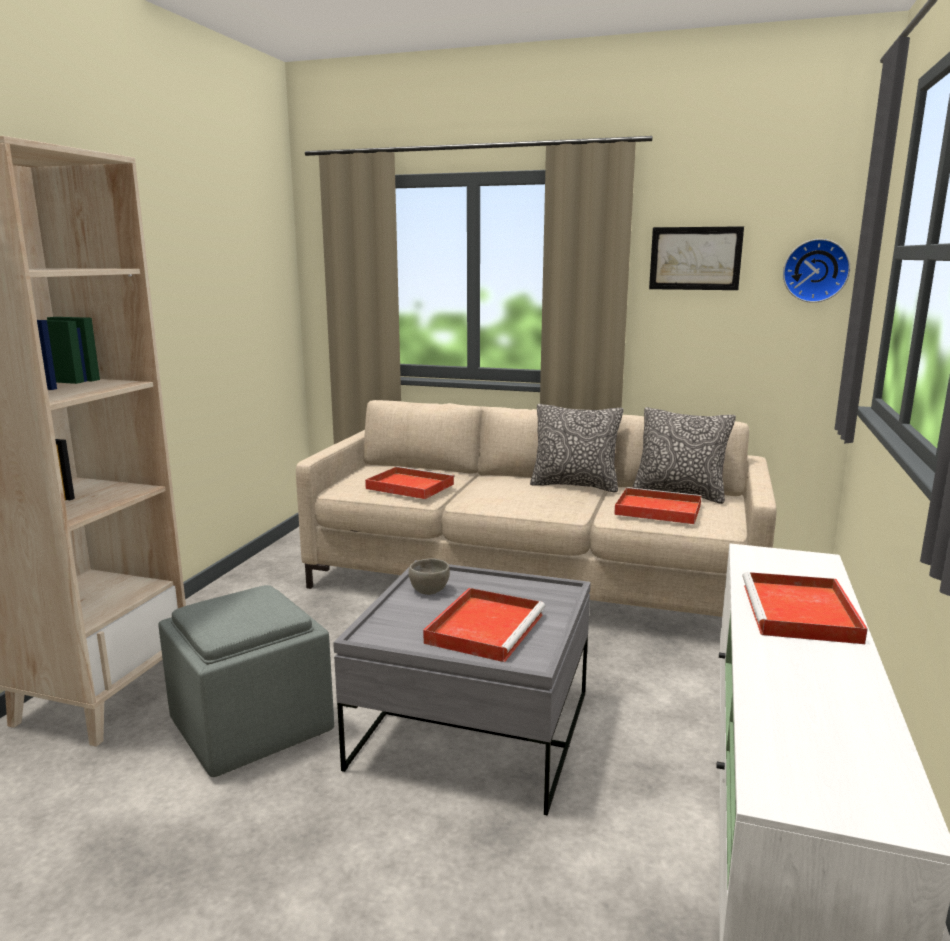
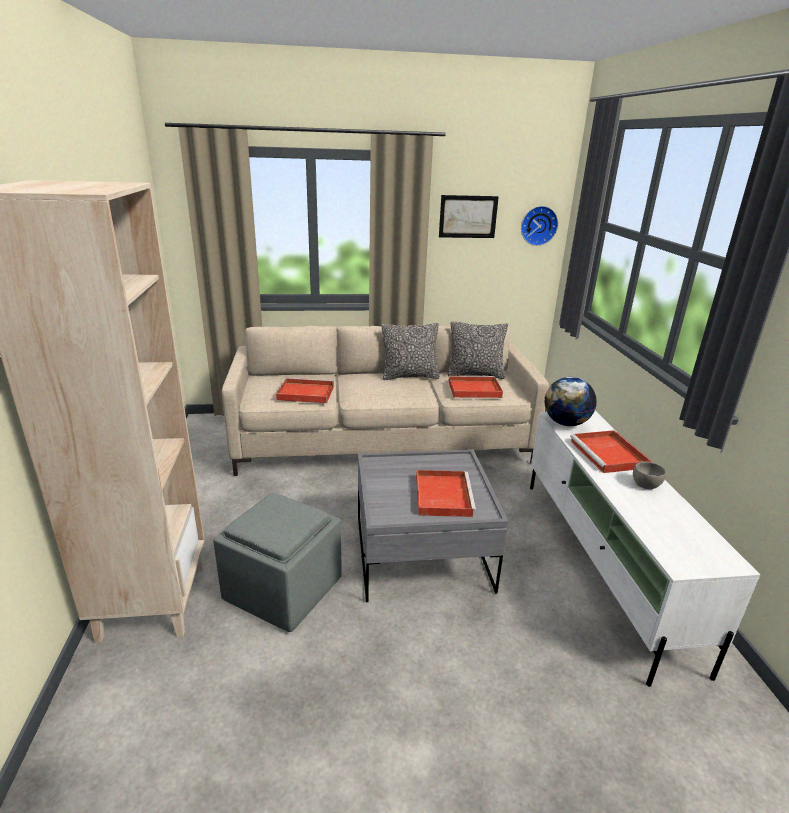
camera: 25 degrees left, 10 degrees up
grey bowl [408,558,450,595] -> grey bowl moved to [633,462,666,489]
none -> globe [545,377,597,426]

